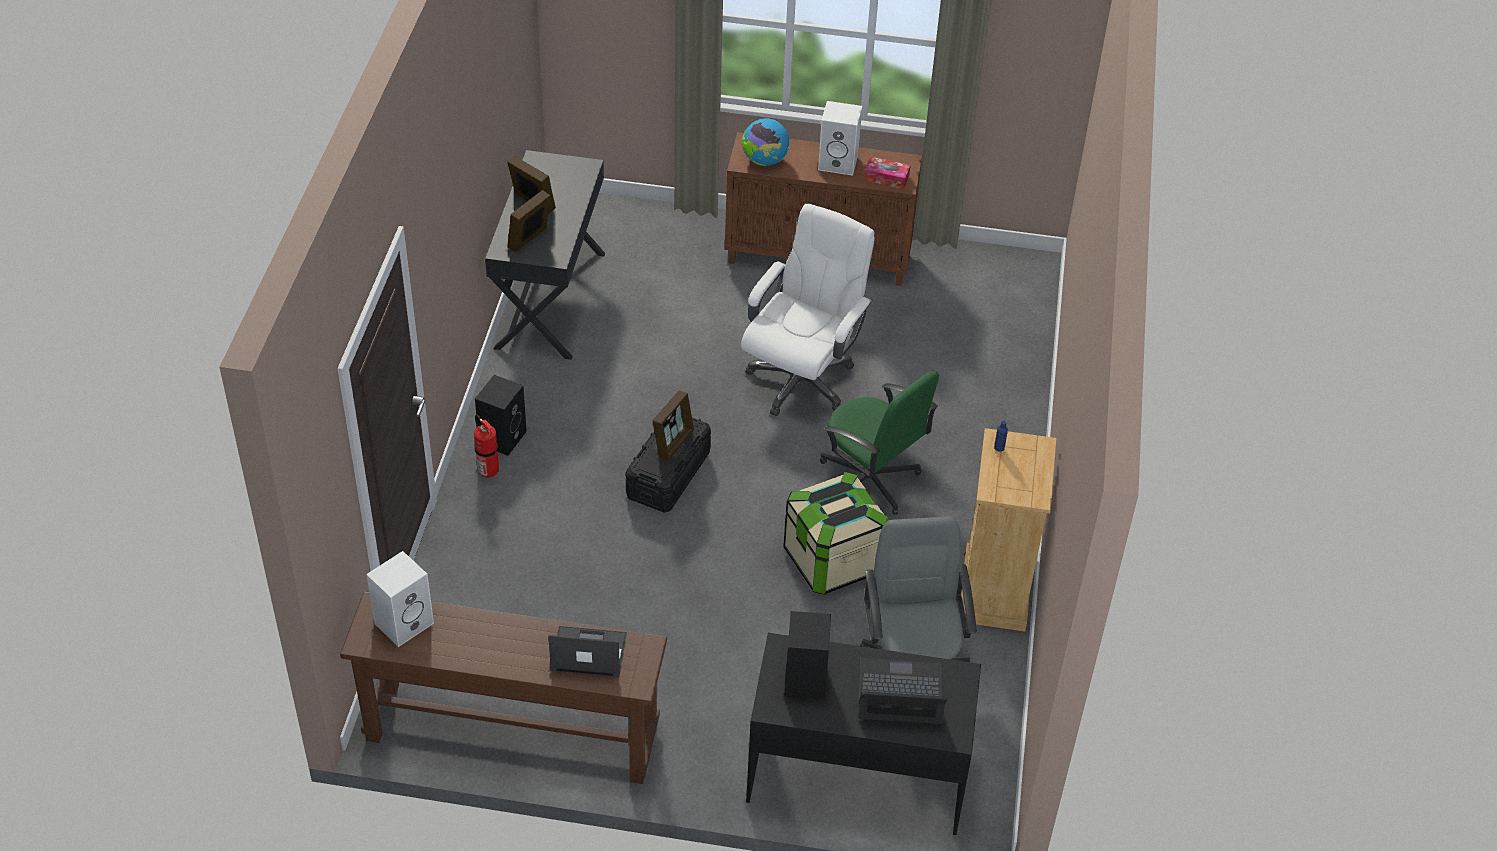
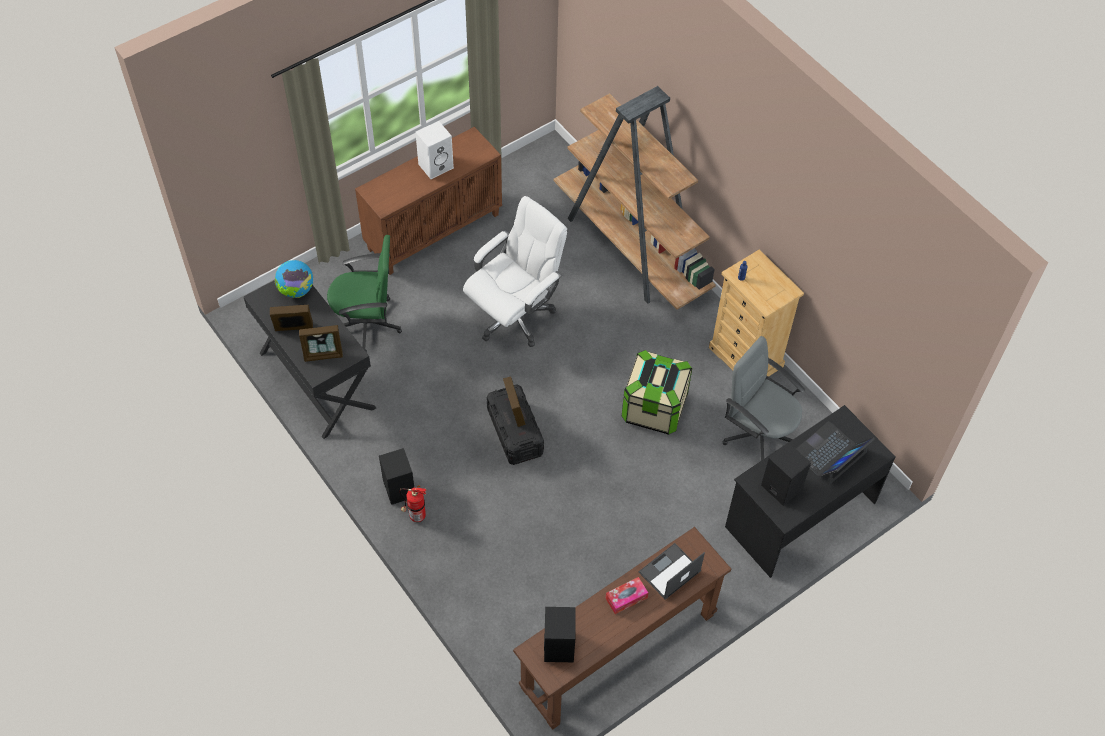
camera: 45 degrees left, 10 degrees up
white speaker [366,551,434,647] -> black speaker [544,607,576,662]
picture frame [507,190,550,252] -> picture frame turned 90 degrees counterclockwise [299,325,343,362]
globe [741,118,789,166] -> globe moved to [275,260,313,298]
white office chair [741,204,875,416] -> white office chair turned 60 degrees clockwise [463,196,567,347]
green office chair [820,371,939,515] -> green office chair moved to [327,235,402,353]
tissue box [864,157,910,189] -> tissue box moved to [606,577,648,614]
none -> brown bookcase [553,86,716,310]

